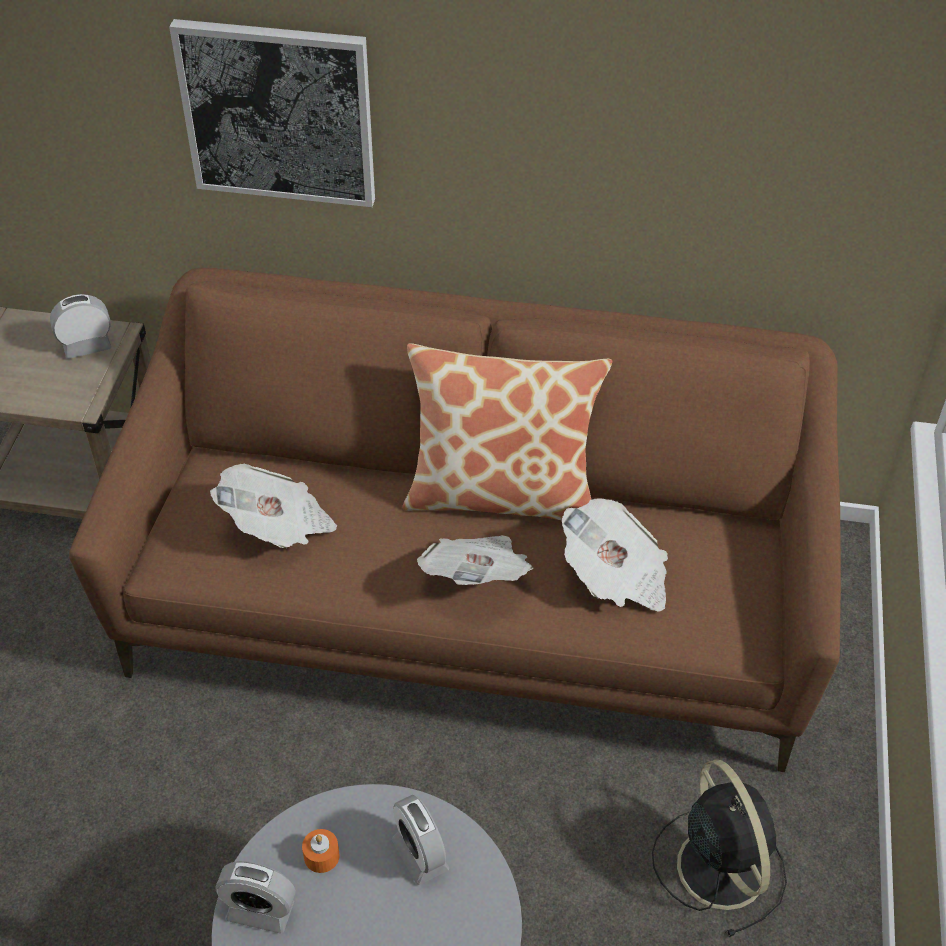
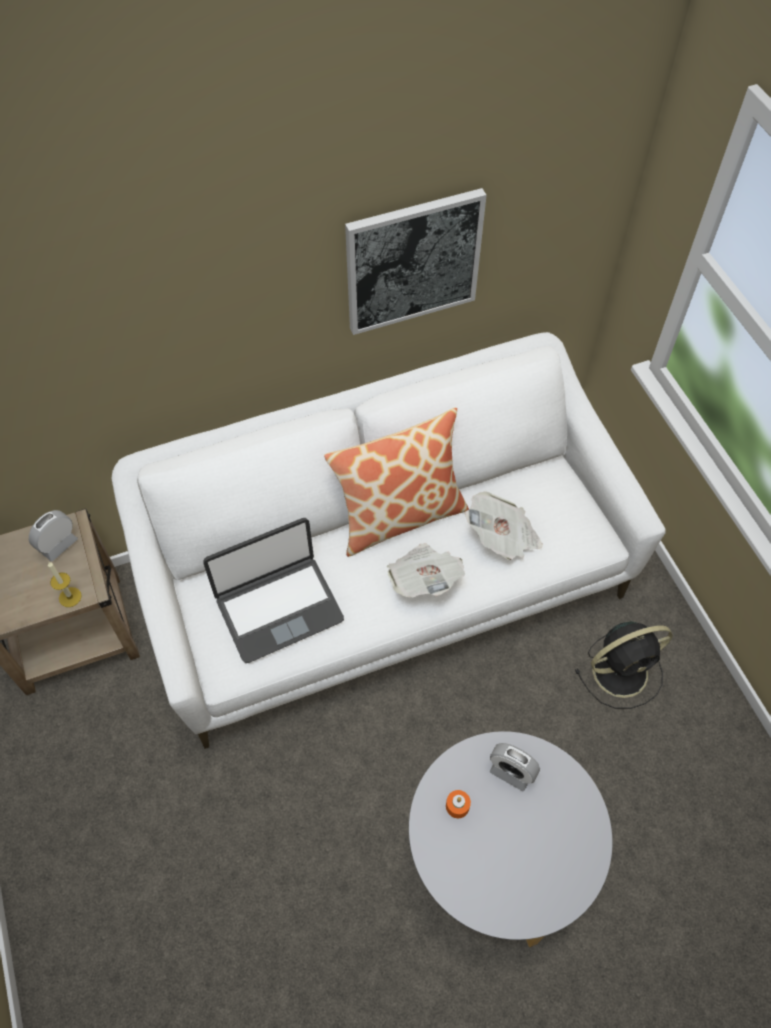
camera: 30 degrees left, 10 degrees up
brown sofa [69,268,841,772] -> white sofa [111,332,666,749]
picture [169,19,375,207] -> picture moved to [345,188,487,335]
newspaper [210,464,337,548] -> laptop [203,518,344,663]
alarm clock [216,861,296,934] -> none
black fan [652,759,787,937] -> black fan turned 120 degrees clockwise [575,621,673,709]
none -> candle [48,562,82,607]

